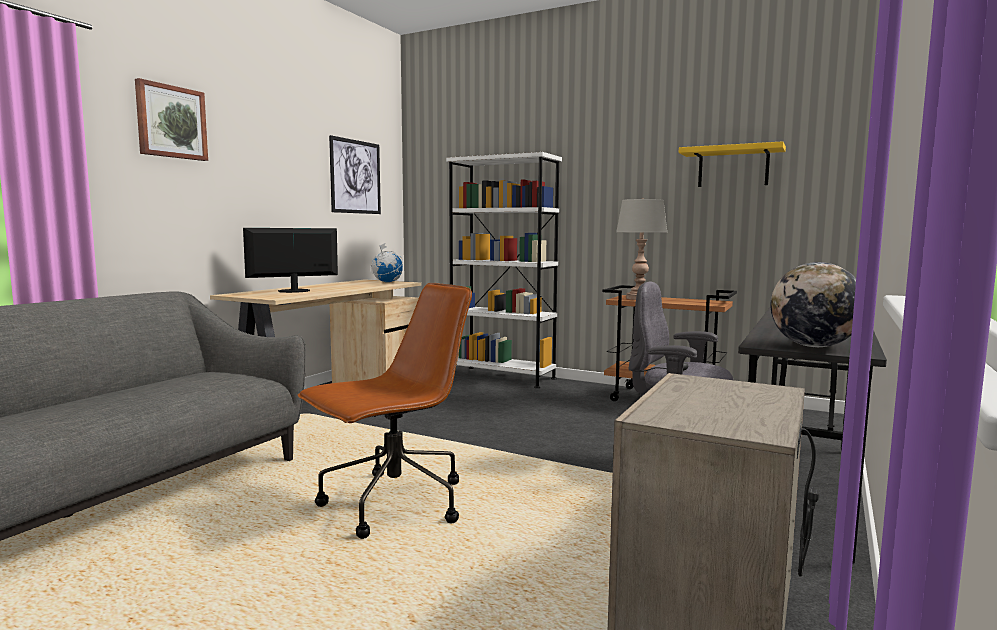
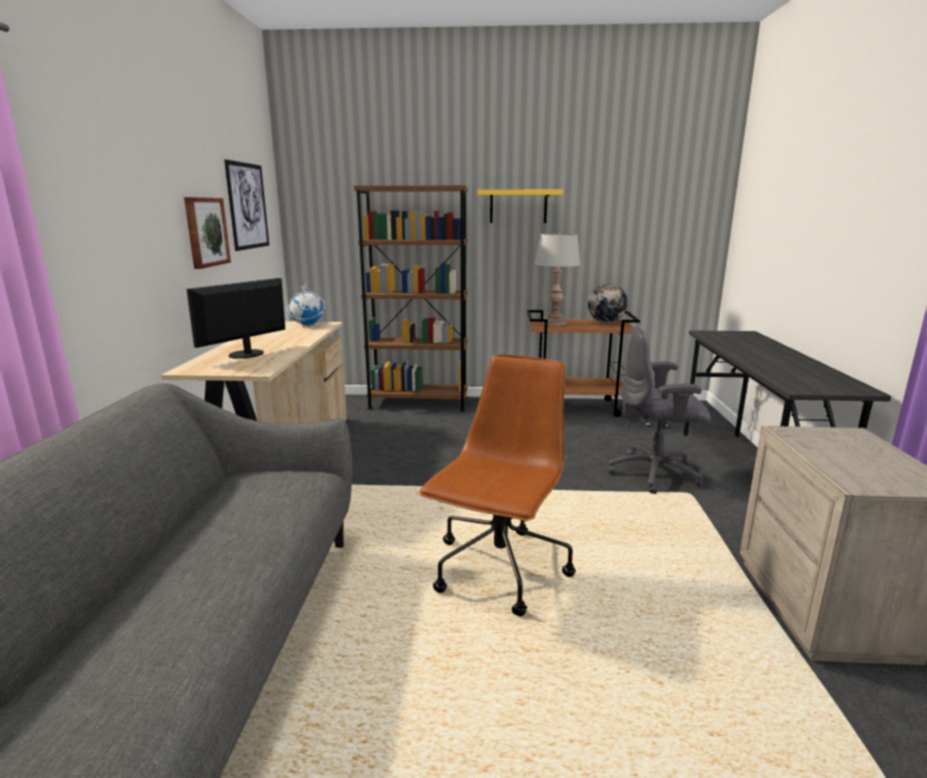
camera: 25 degrees left, 10 degrees up
picture [135,78,208,161] -> picture moved to [184,197,231,269]
white bookcase [446,152,562,388] -> brown bookcase [354,186,468,412]
yellow shelf [679,141,786,187] -> yellow shelf moved to [478,190,563,223]
globe [771,262,856,347] -> globe moved to [588,284,628,323]

